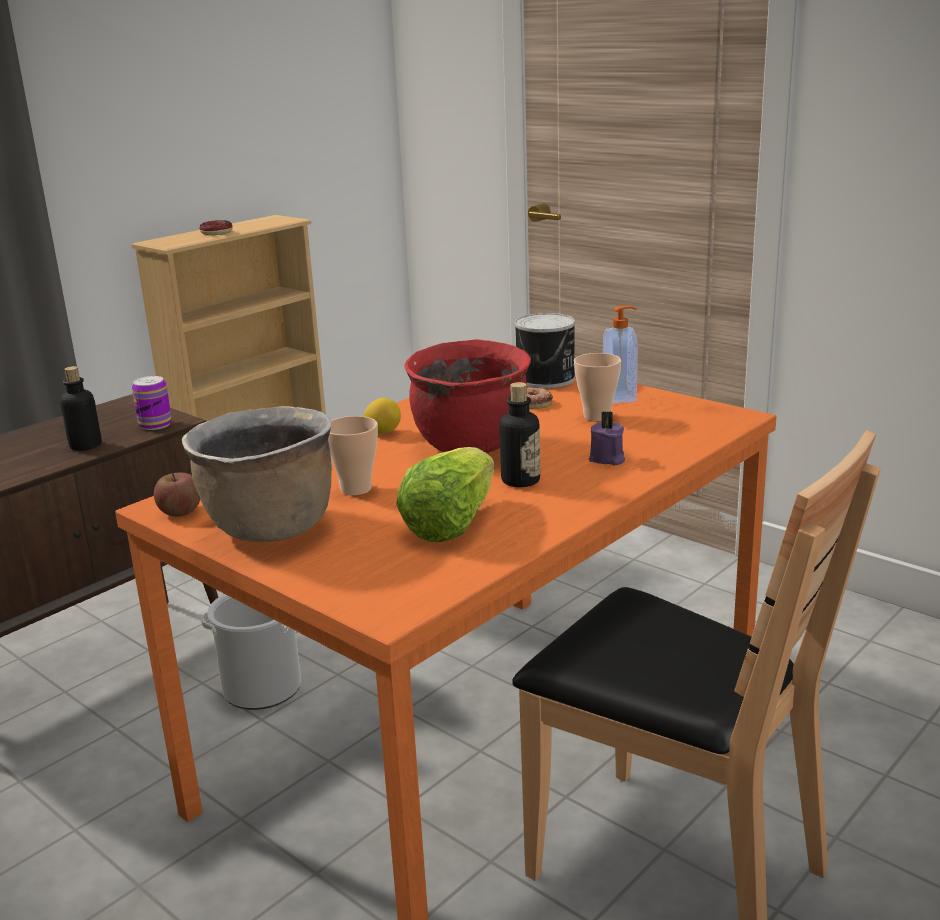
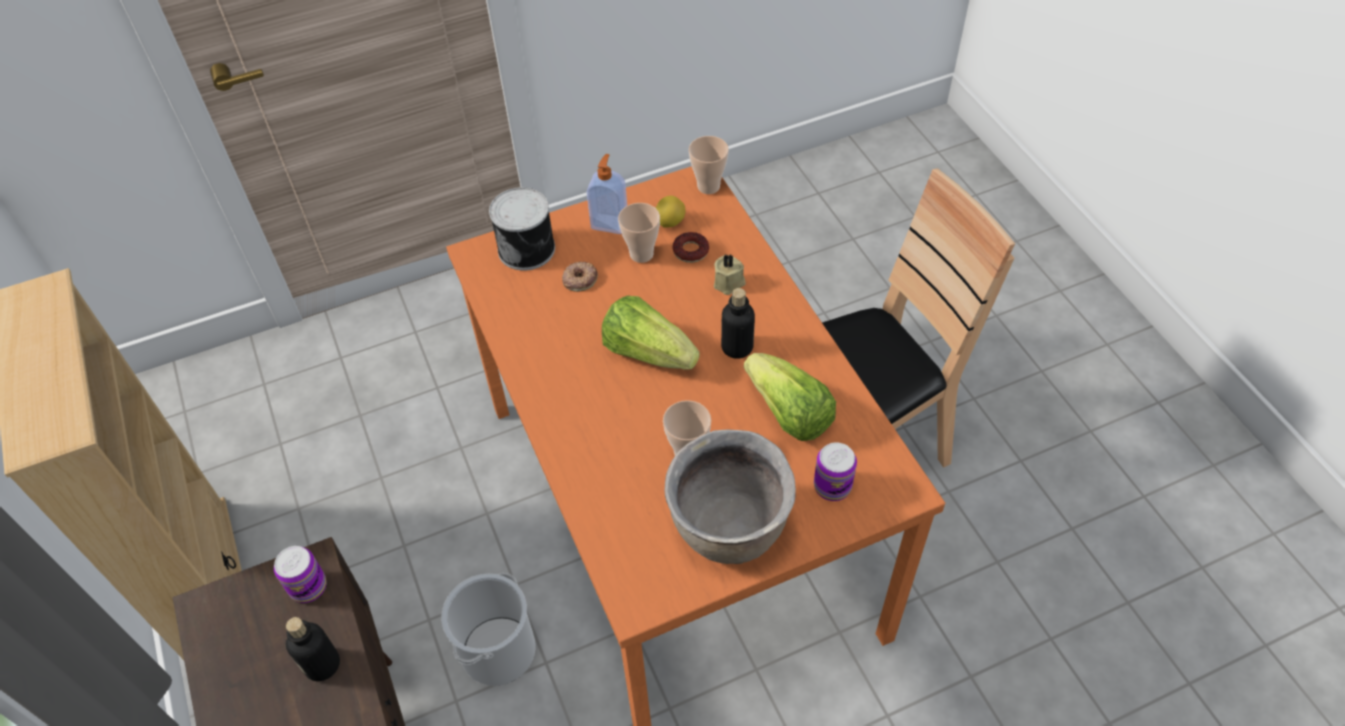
camera: 65 degrees left, 30 degrees up
apple [154,473,200,517] -> none
donut [200,220,232,235] -> donut moved to [672,232,709,263]
lemon [364,398,401,434] -> lemon moved to [656,196,686,228]
red cooking pot [404,339,531,453] -> lettuce [602,296,700,370]
purple candle [589,411,625,465] -> beige candle [714,255,746,295]
none -> cup [689,136,729,194]
none -> can [814,442,857,501]

